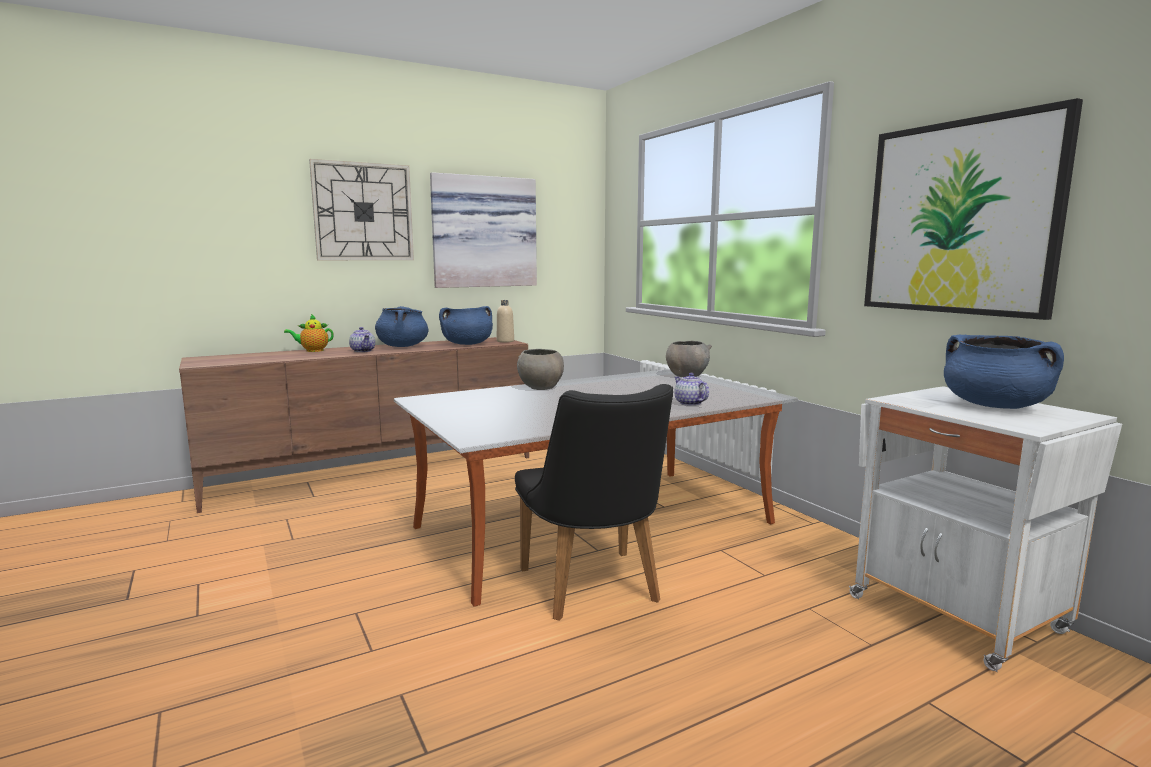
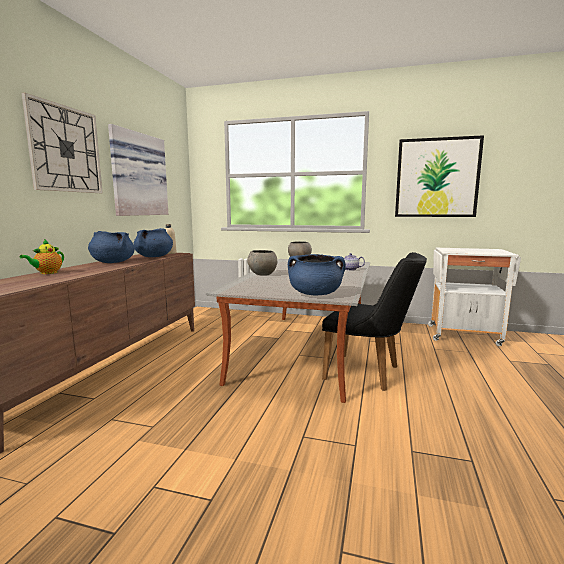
camera: 45 degrees left, 0 degrees up
teapot [349,327,375,352] -> none
blue cooking pot [944,335,1064,409] -> blue cooking pot moved to [288,254,346,295]

